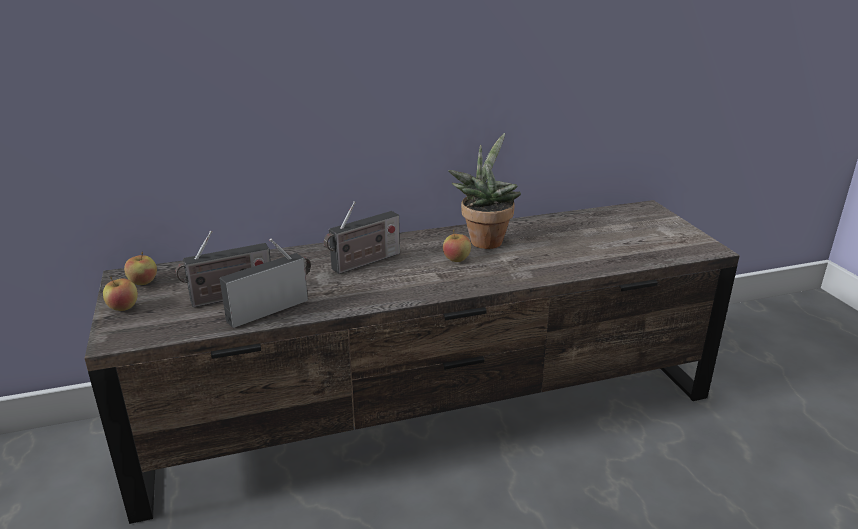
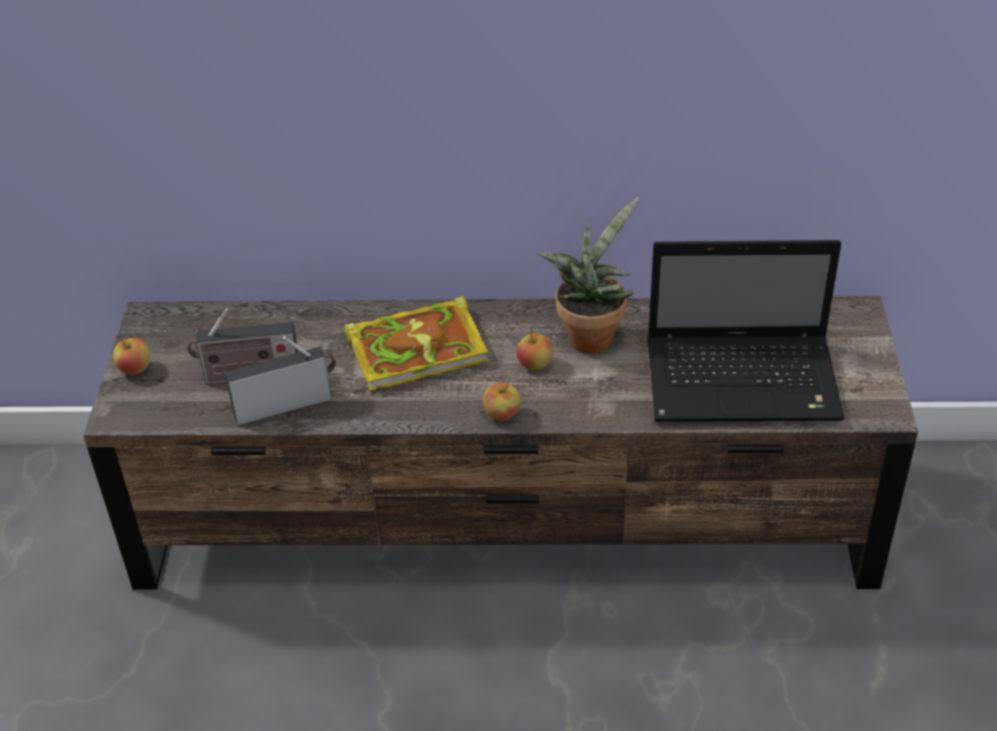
camera: 20 degrees right, 15 degrees up
apple [124,252,157,285] -> apple moved to [483,382,521,421]
radio [324,201,400,274] -> book [344,295,489,391]
none -> laptop [647,240,844,422]

